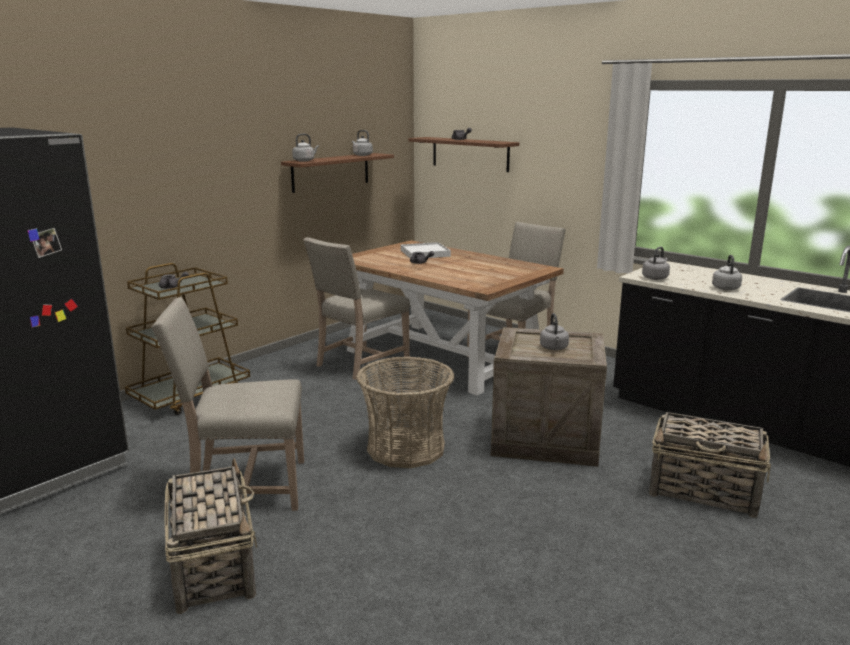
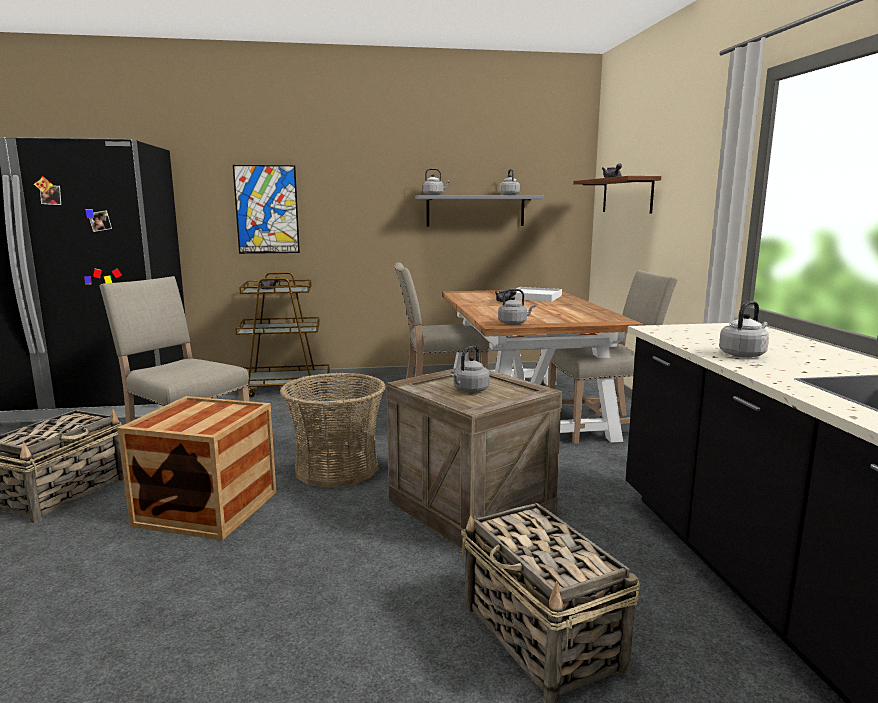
camera: 40 degrees right, 5 degrees down
brown shelf [281,153,394,193] -> grey shelf [415,195,544,226]
grey kettle [642,247,670,280] -> grey kettle moved to [498,289,536,325]
none -> crate [117,396,277,540]
none -> picture [233,165,300,254]

